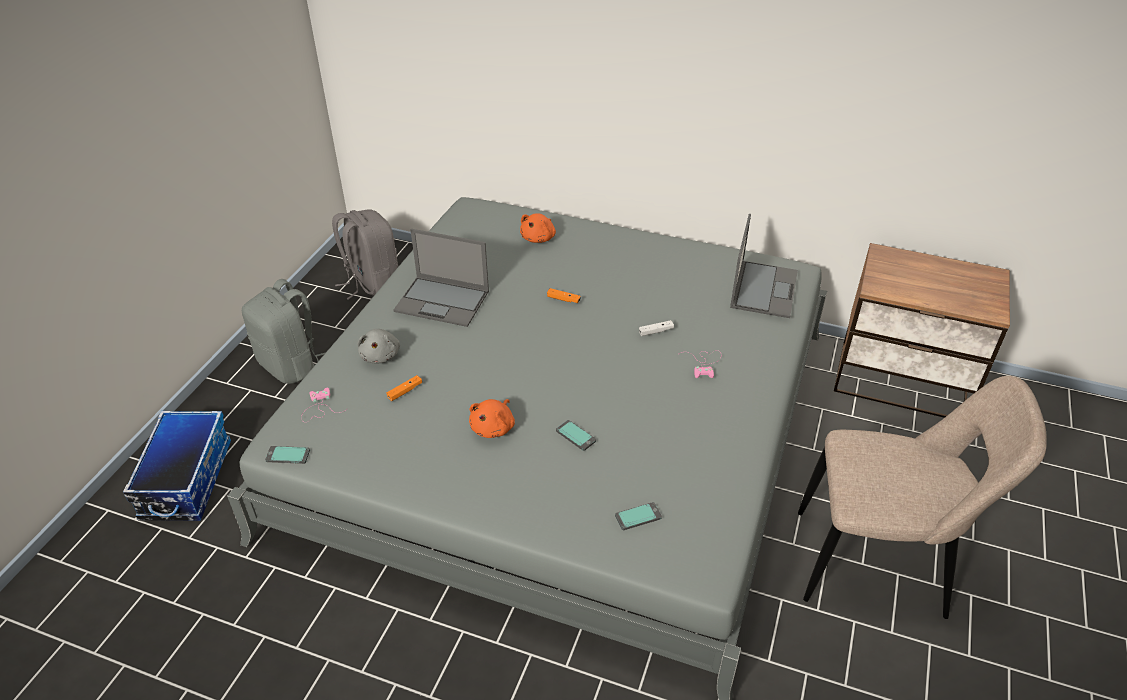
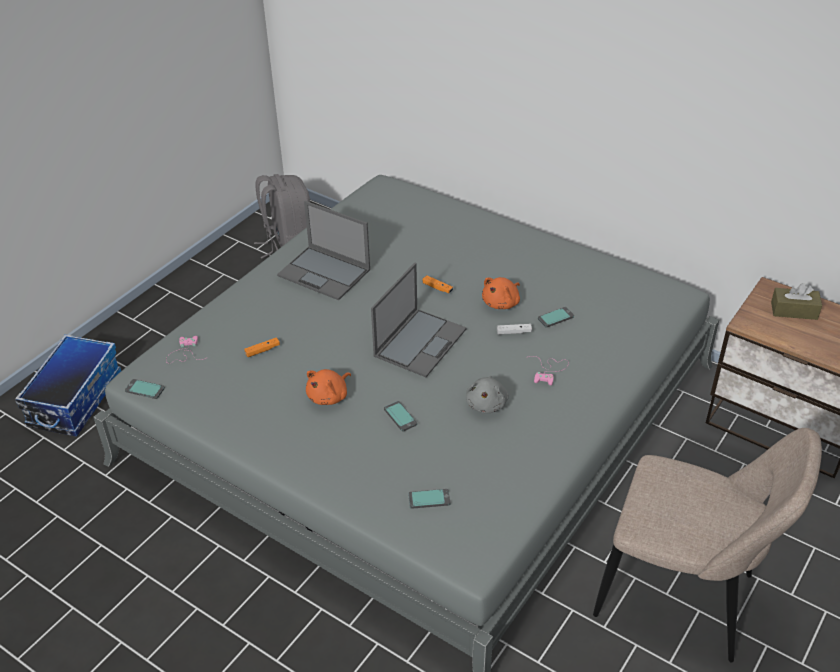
camera: 15 degrees right, 0 degrees up
grey backpack [242,279,326,384] -> none
grey plush toy [357,329,400,364] -> grey plush toy moved to [466,376,509,413]
orange plush toy [520,213,556,243] -> orange plush toy moved to [482,277,520,309]
laptop [730,214,798,318] -> laptop moved to [371,263,467,377]
none -> phone [538,307,574,328]
none -> brown tissue box [771,283,822,320]

